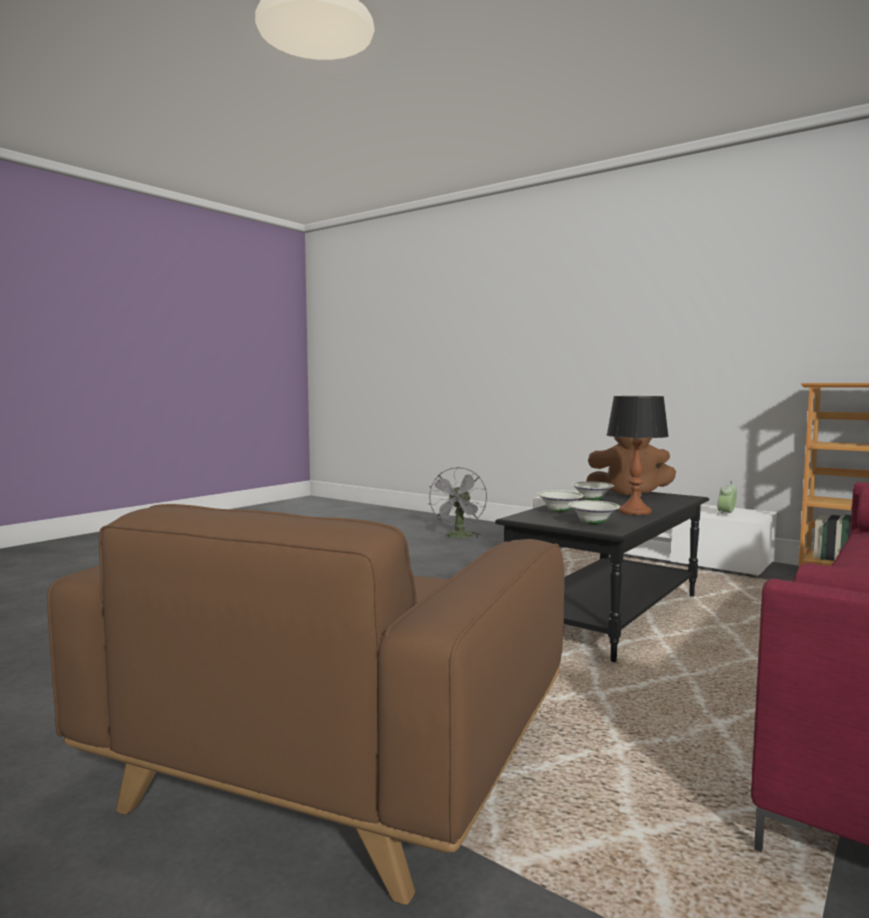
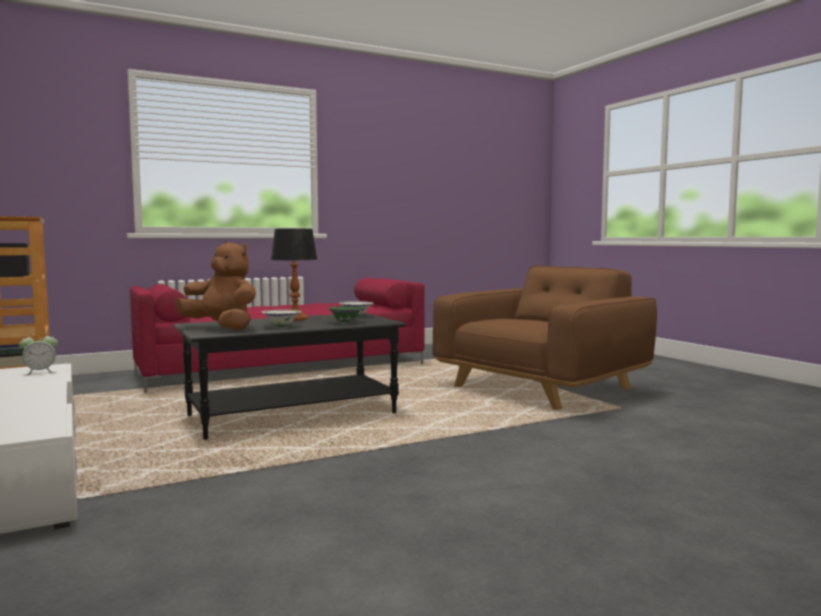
camera: 155 degrees left, 0 degrees up
grey fan [428,467,487,538] -> none
white bowl [537,490,584,513] -> green bowl [327,306,364,323]

